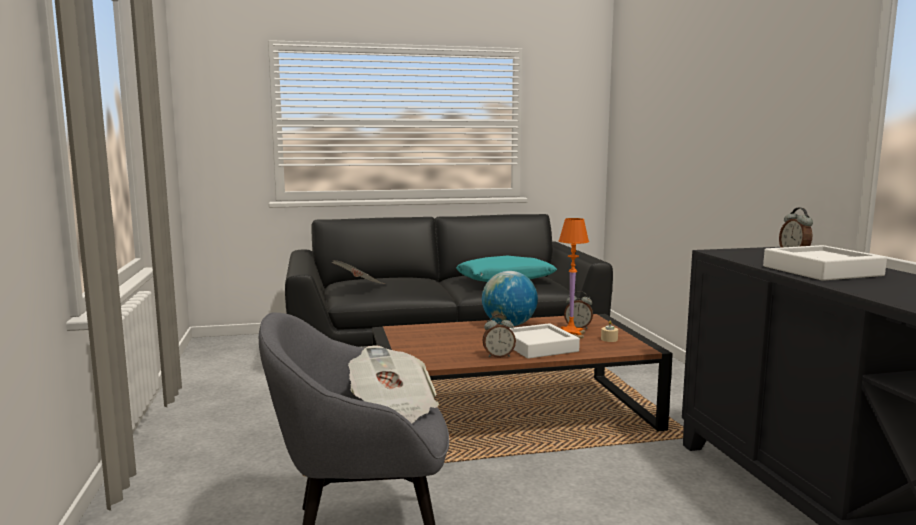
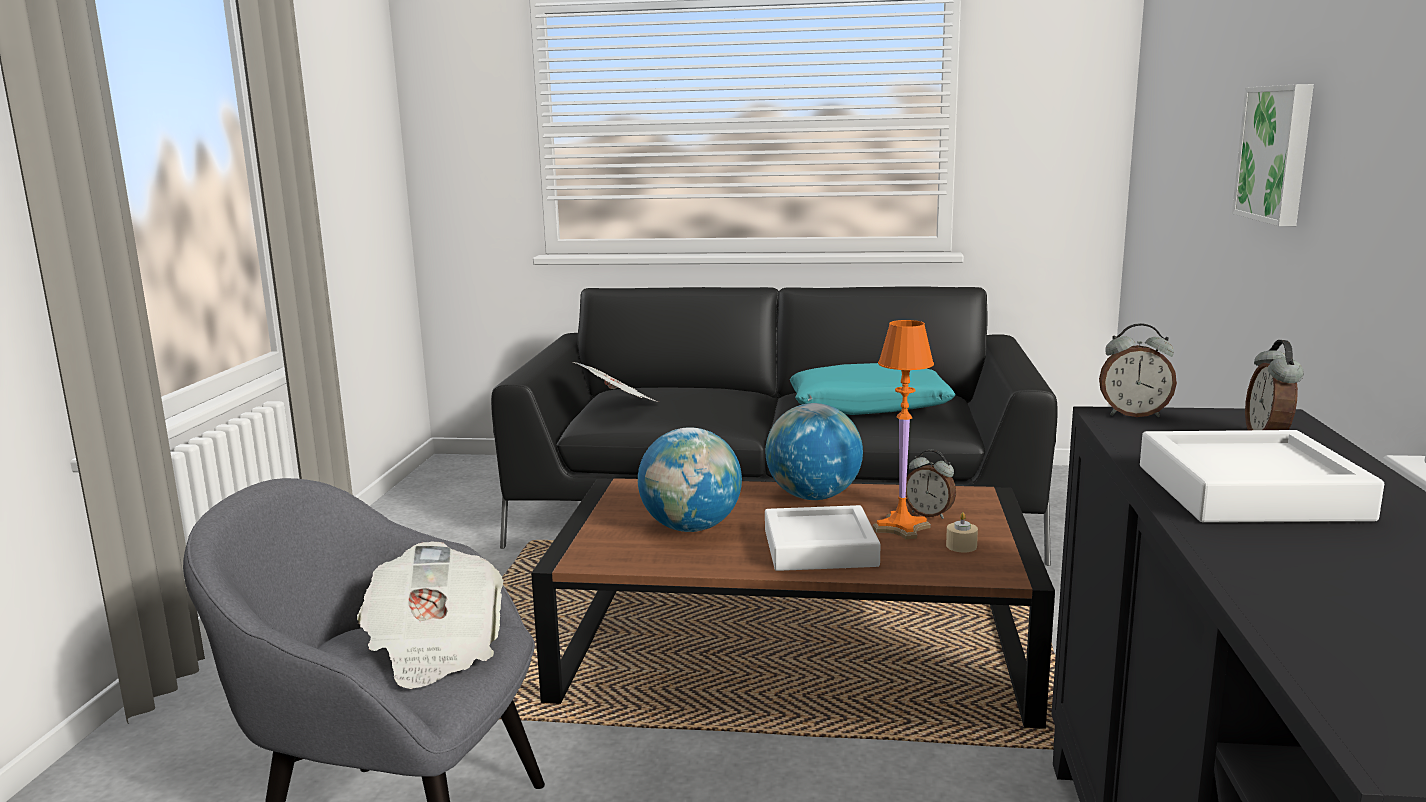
camera: 20 degrees right, 5 degrees up
alarm clock [482,314,516,358] -> alarm clock moved to [1099,323,1177,417]
none -> globe [638,427,742,532]
none -> picture [1232,84,1314,226]

